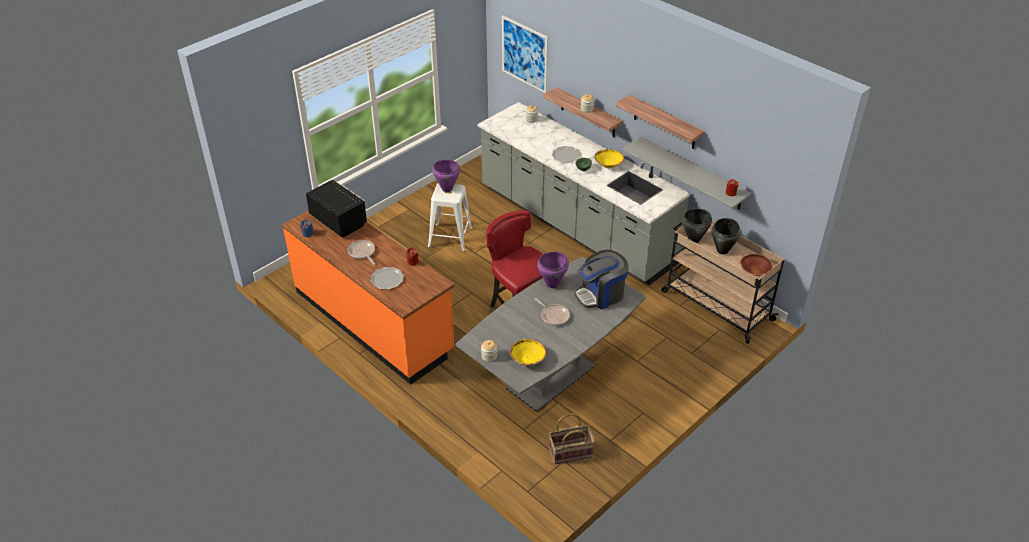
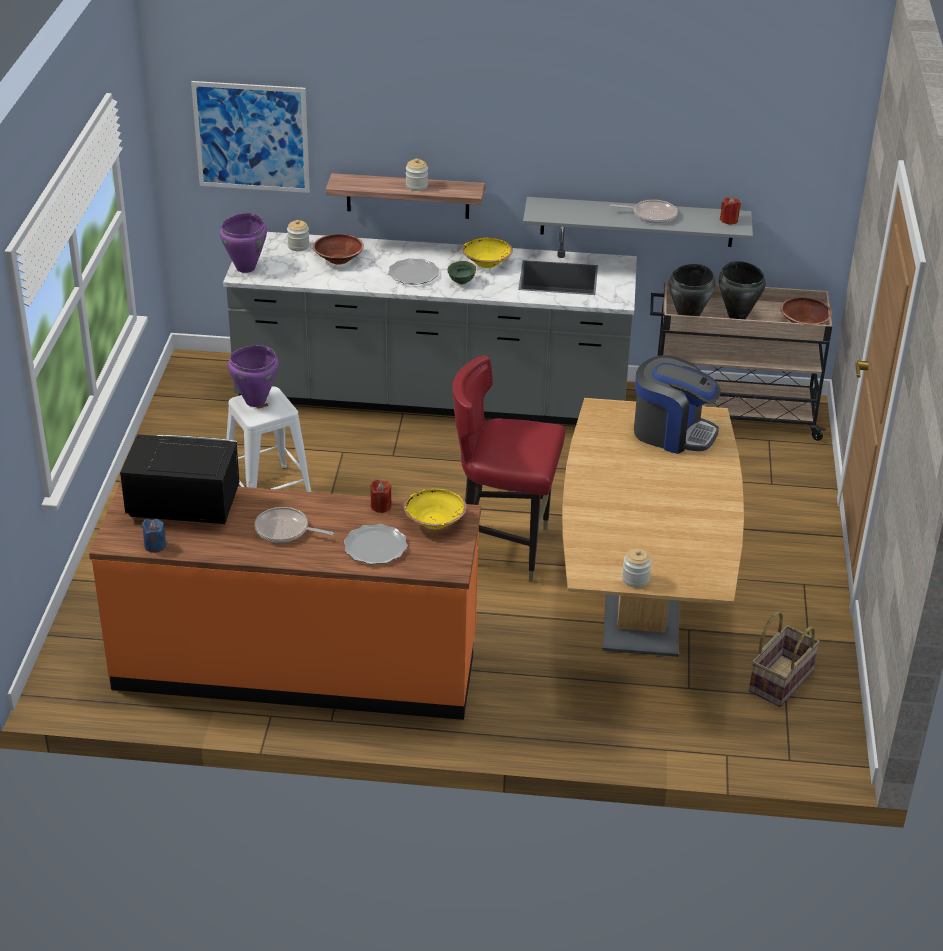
camera: 40 degrees left, 5 degrees down
grey dining table [455,257,646,412] -> brown dining table [562,398,744,657]
yellow bowl [510,339,546,365] -> yellow bowl moved to [403,488,467,529]
frying pan [534,298,570,326] -> frying pan moved to [610,200,677,224]
purple cooking pot [537,251,569,288] -> purple cooking pot moved to [220,213,267,273]
coffee machine [574,250,629,310] -> coffee machine turned 90 degrees counterclockwise [634,355,721,454]
shelf [616,95,705,149] -> none
none -> brown bowl [313,234,364,265]

